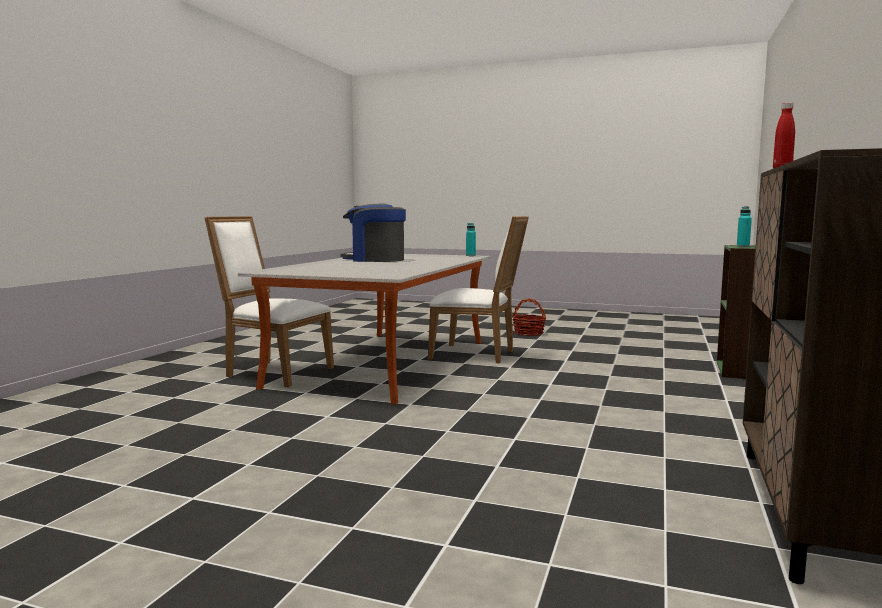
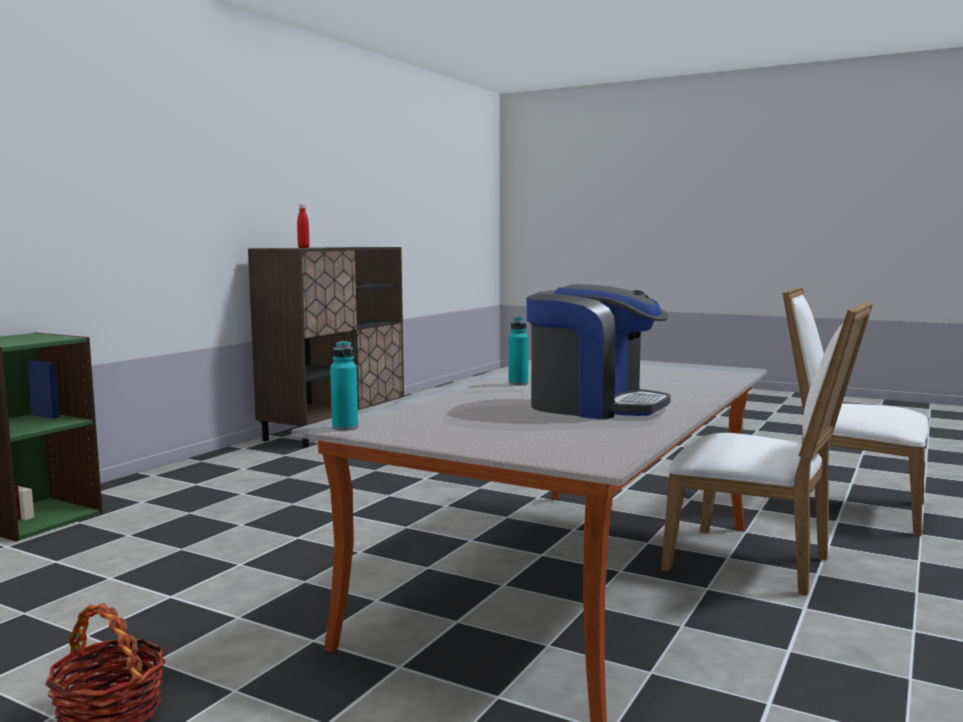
camera: 170 degrees left, 0 degrees up
white chair [428,216,529,363] -> white chair moved to [783,287,928,536]
turquoise bottle [737,206,752,247] -> turquoise bottle moved to [508,317,529,385]

